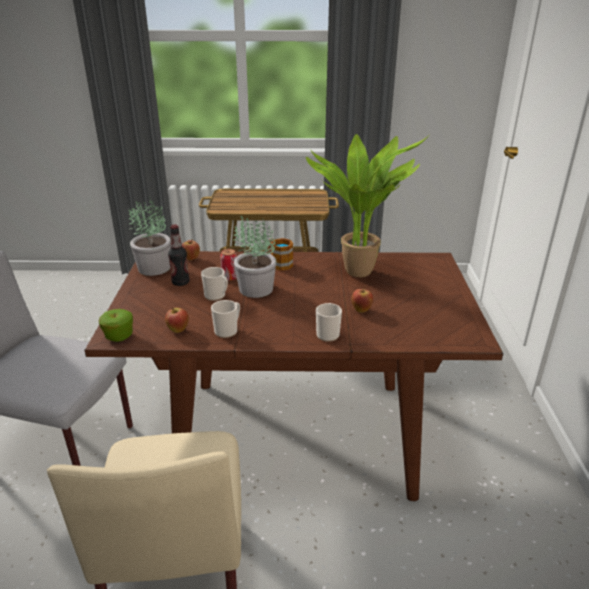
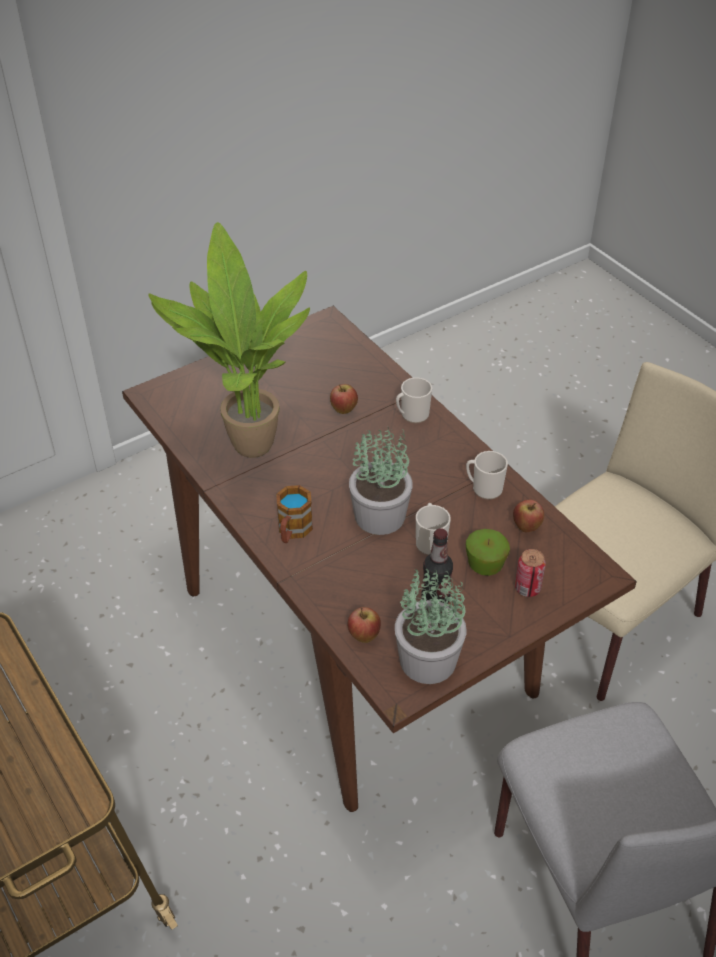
camera: 125 degrees left, 15 degrees up
apple [98,309,133,342] -> apple moved to [466,529,510,576]
can [220,249,237,281] -> can moved to [515,549,546,597]

